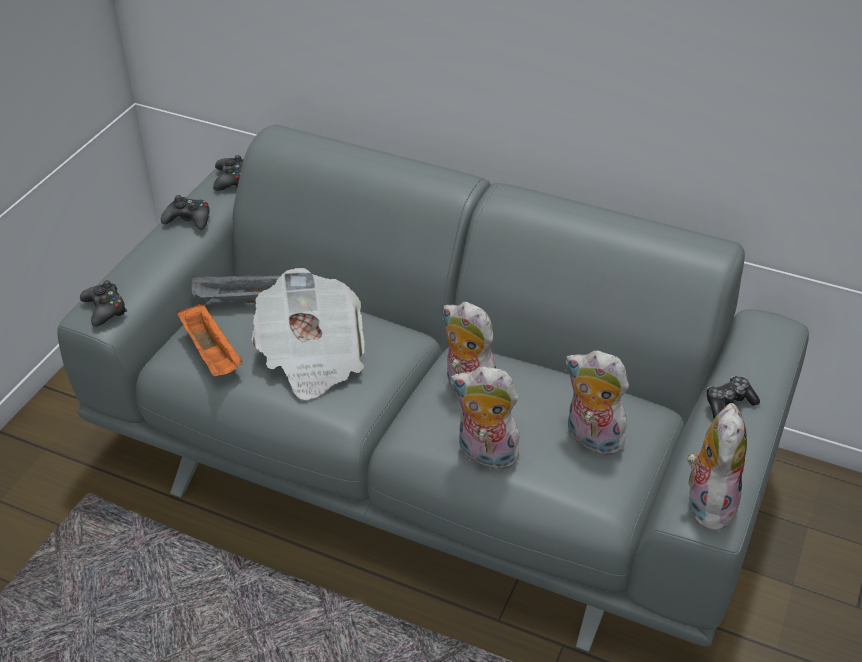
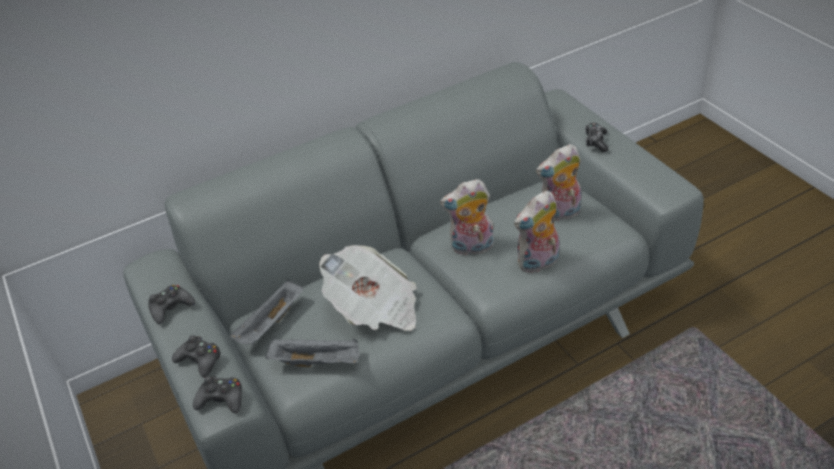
camera: 50 degrees left, 0 degrees up
orange tray [177,304,243,377] -> grey tray [266,338,359,367]
black game controller [213,155,244,191] -> black game controller moved to [172,335,221,378]
plush toy [687,403,747,532] -> none

